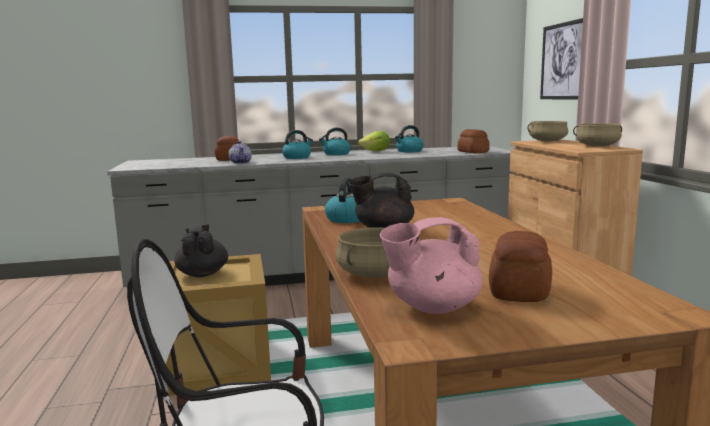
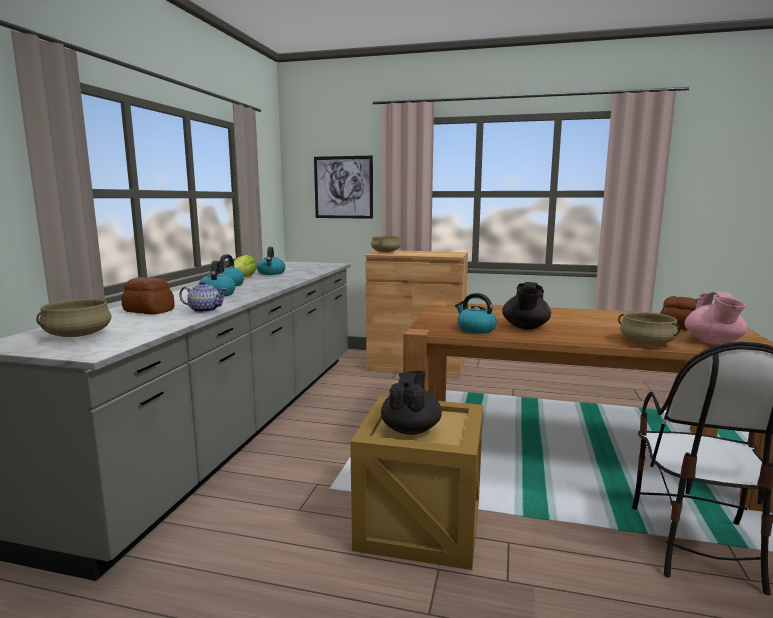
camera: 65 degrees left, 0 degrees up
black teapot [174,224,228,277] -> black teapot turned 90 degrees clockwise [381,371,442,435]
bread [458,129,490,153] -> none
beige cooking pot [573,123,622,147] -> beige cooking pot moved to [36,299,112,337]

